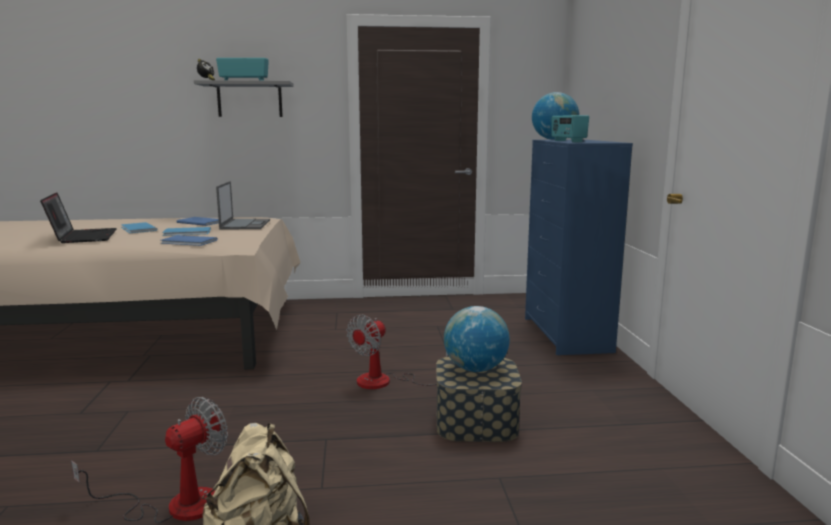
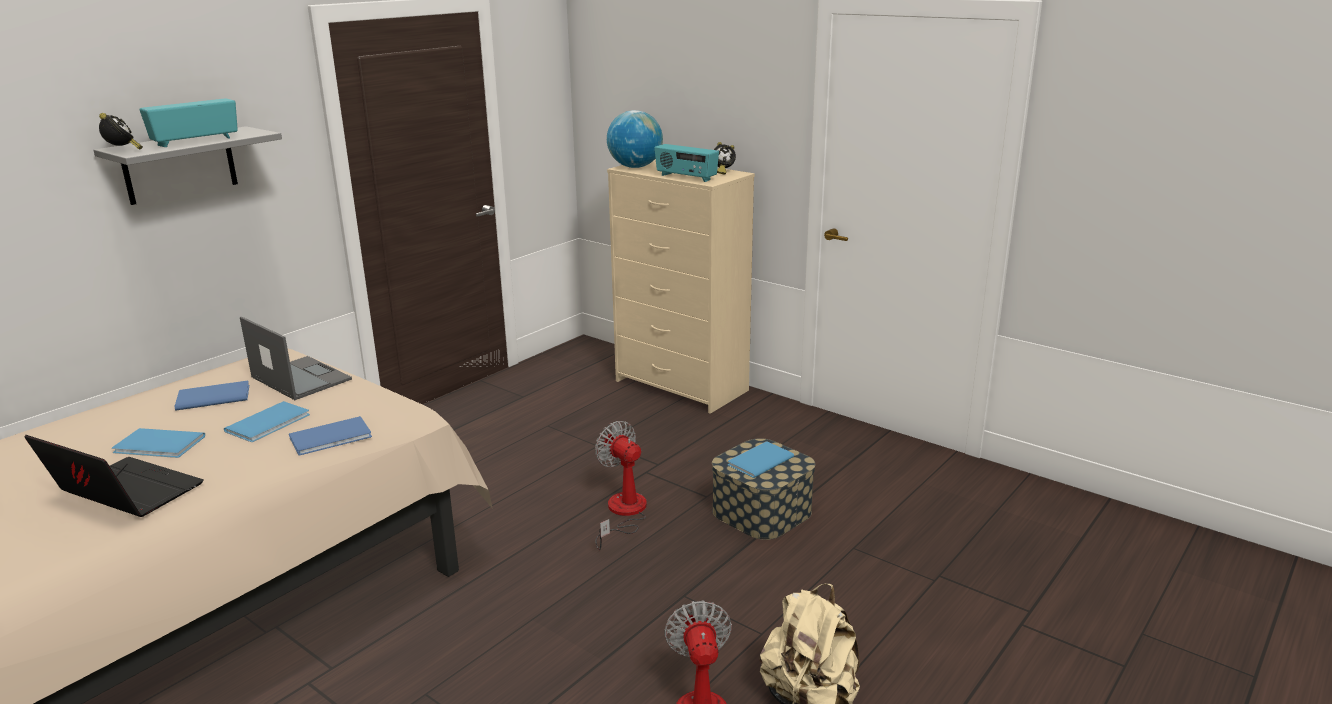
camera: 45 degrees left, 10 degrees up
fan [346,315,449,389] -> fan turned 150 degrees clockwise [595,421,647,550]
globe [444,306,510,372] -> blue book [728,442,794,478]
blue dresser [525,140,633,355] -> beige dresser [607,159,755,414]
none -> alarm clock [714,142,736,174]

